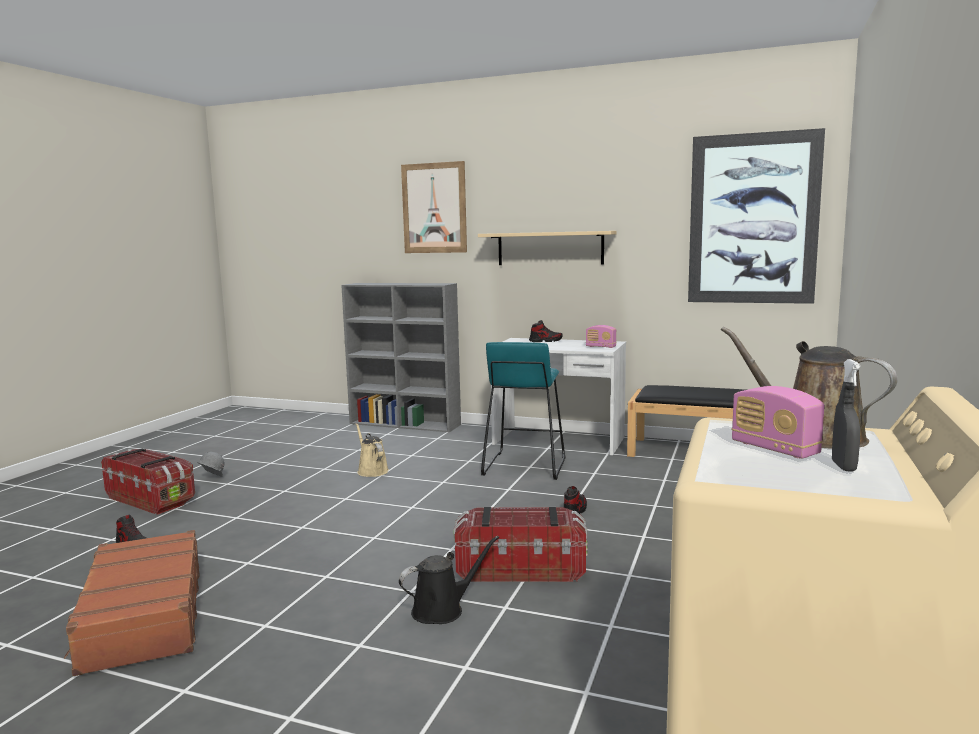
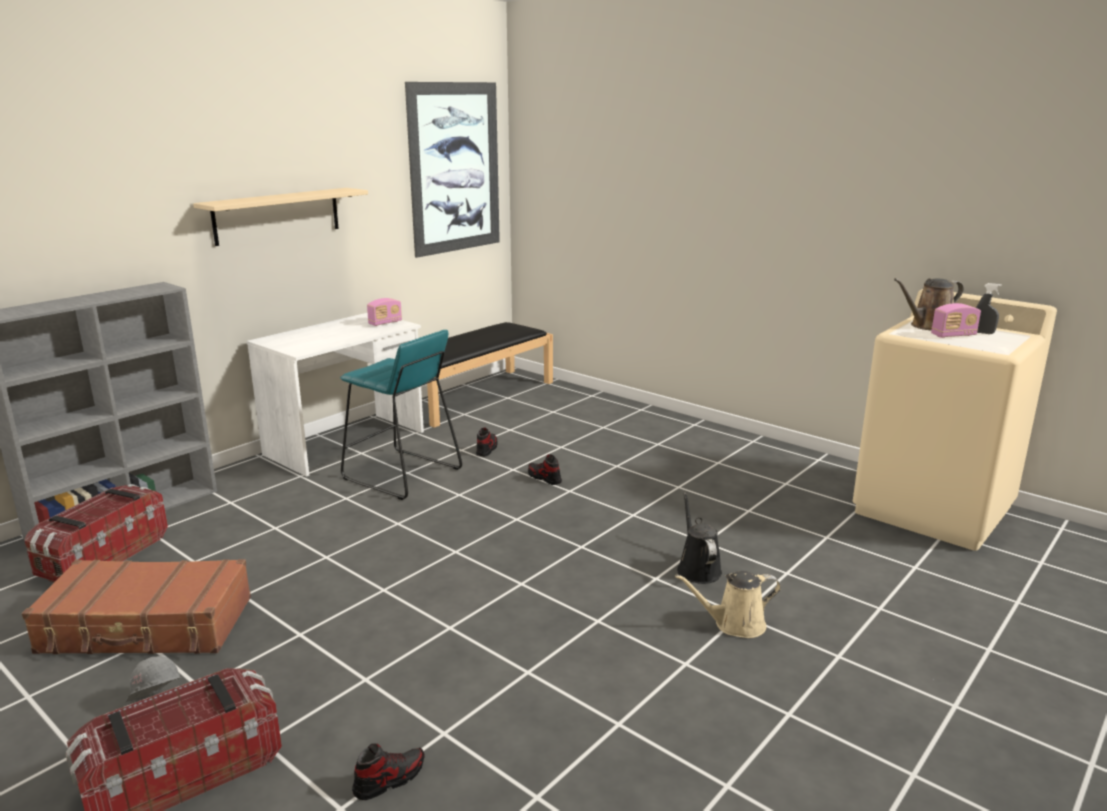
camera: 70 degrees left, 10 degrees up
brown suitcase [64,530,200,676] -> brown suitcase moved to [22,559,251,654]
beige watering can [356,423,389,477] -> beige watering can moved to [675,571,781,638]
picture [401,161,467,253] -> none
storage box [453,507,588,582] -> storage box moved to [24,484,168,583]
shoe [529,320,562,342] -> shoe moved to [476,428,497,456]

